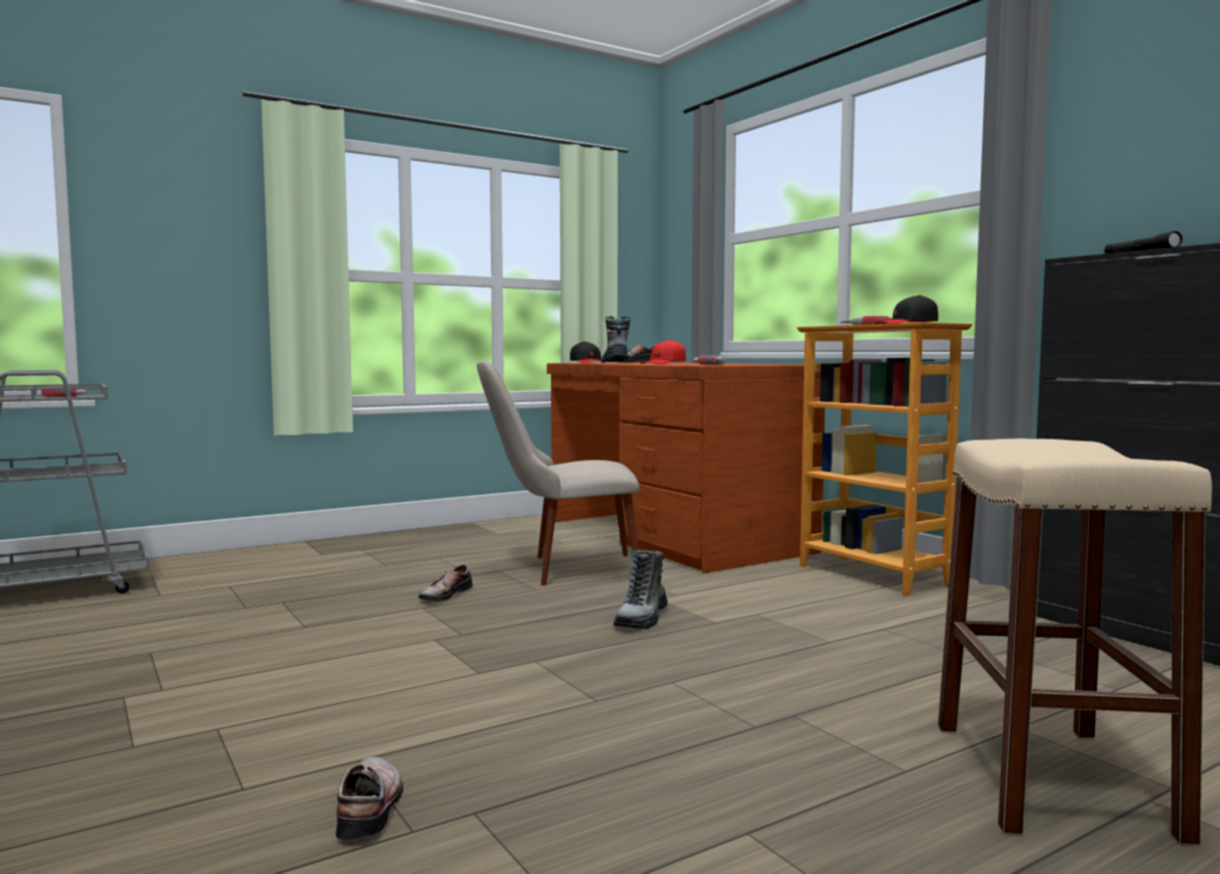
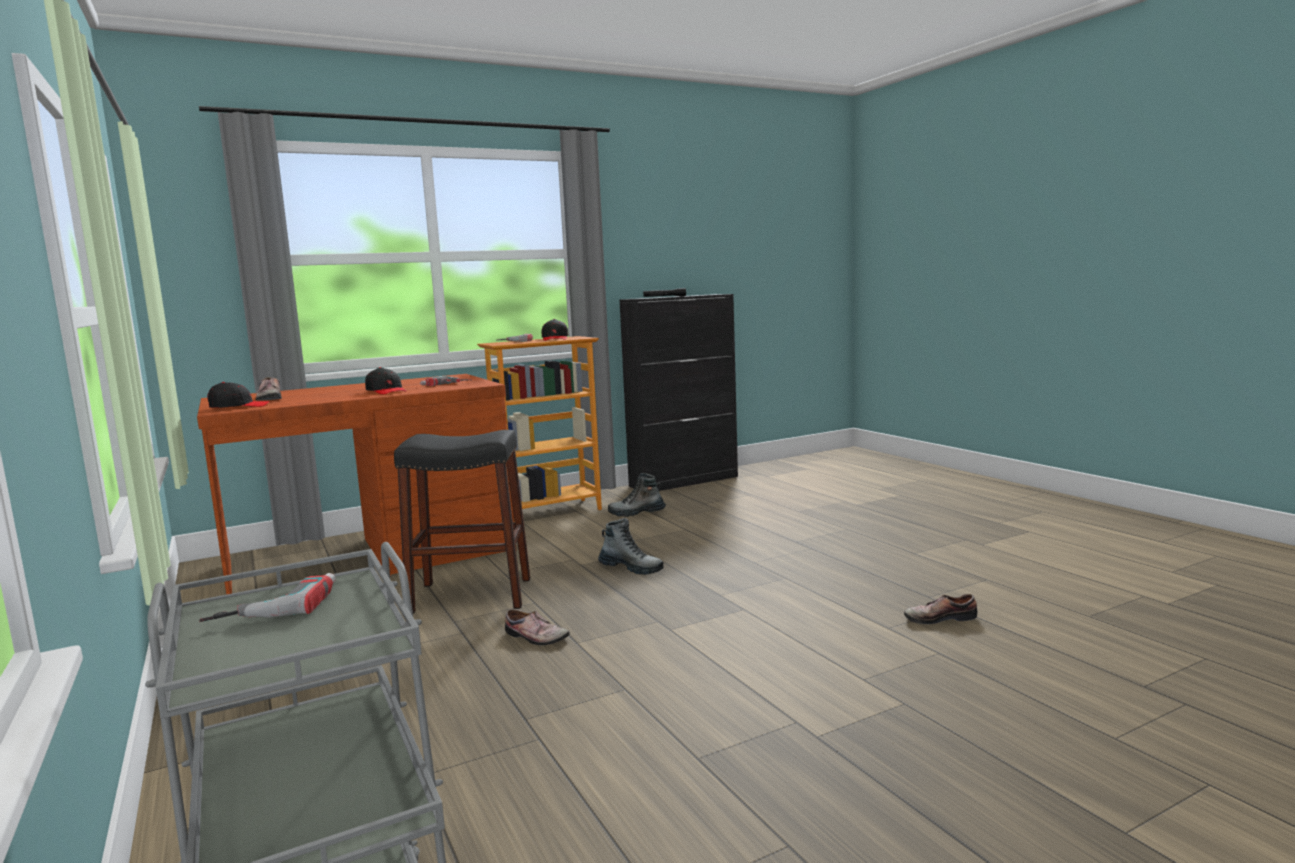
camera: 85 degrees left, 5 degrees up
beige chair [477,361,639,586] -> black stool [394,430,530,614]
boot [601,316,631,363] -> boot moved to [608,473,666,517]
red cap [640,339,686,364] -> black cap [365,367,407,394]
beige stool [938,439,1212,845] -> none

